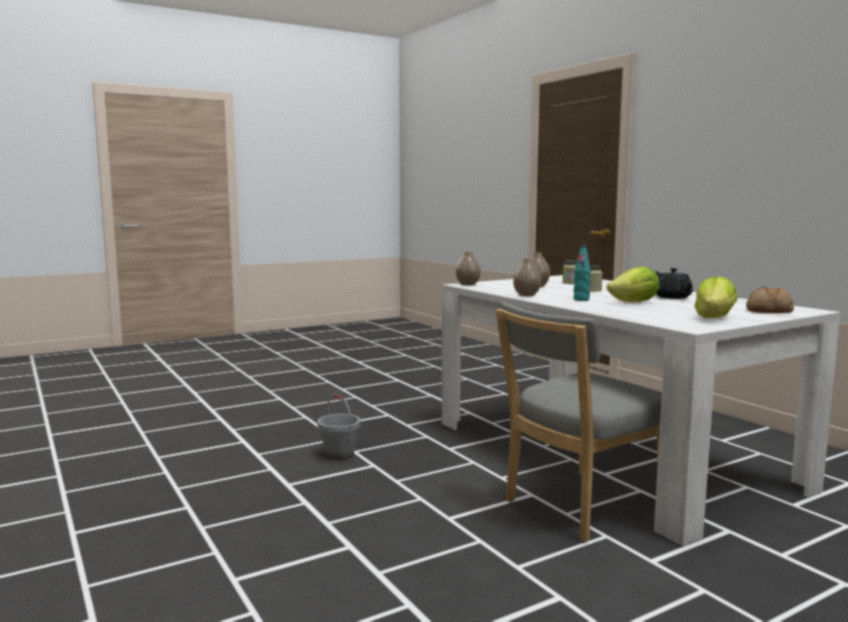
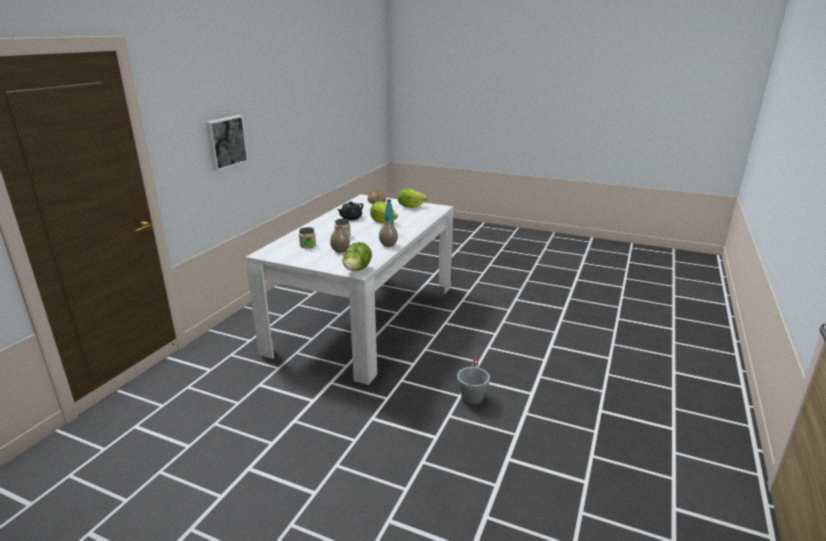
camera: 125 degrees left, 15 degrees up
vase [456,252,481,285] -> lettuce [342,242,372,271]
grey chair [495,302,662,542] -> none
none -> picture [206,115,248,171]

